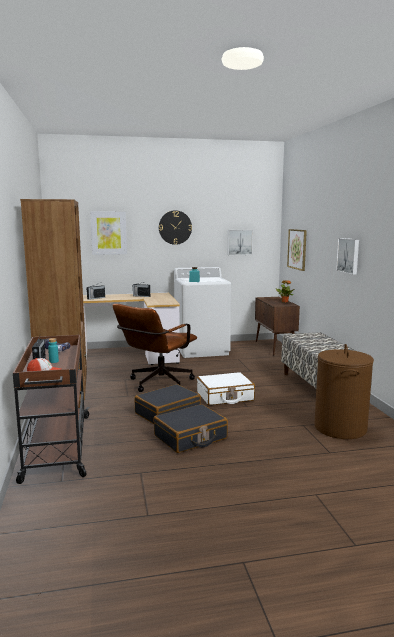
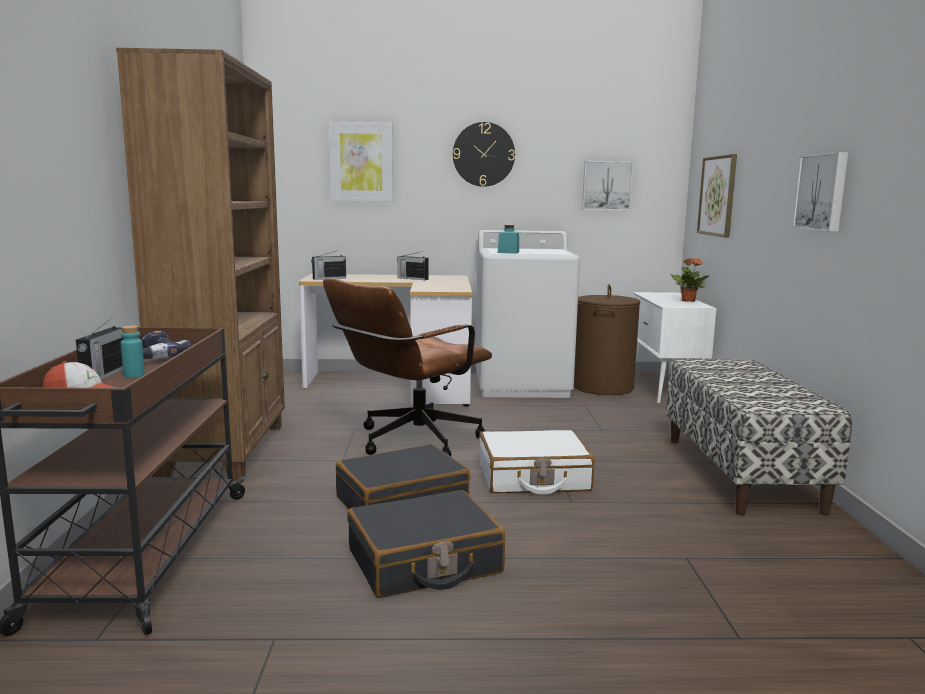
camera: 10 degrees right, 0 degrees up
brown cabinet [255,297,300,356] -> white cabinet [633,292,716,404]
brown laundry basket [314,344,374,439] -> brown laundry basket moved to [574,285,641,395]

